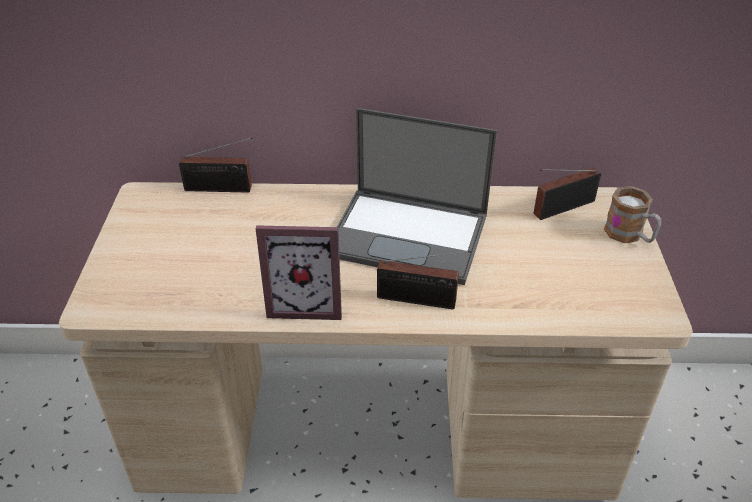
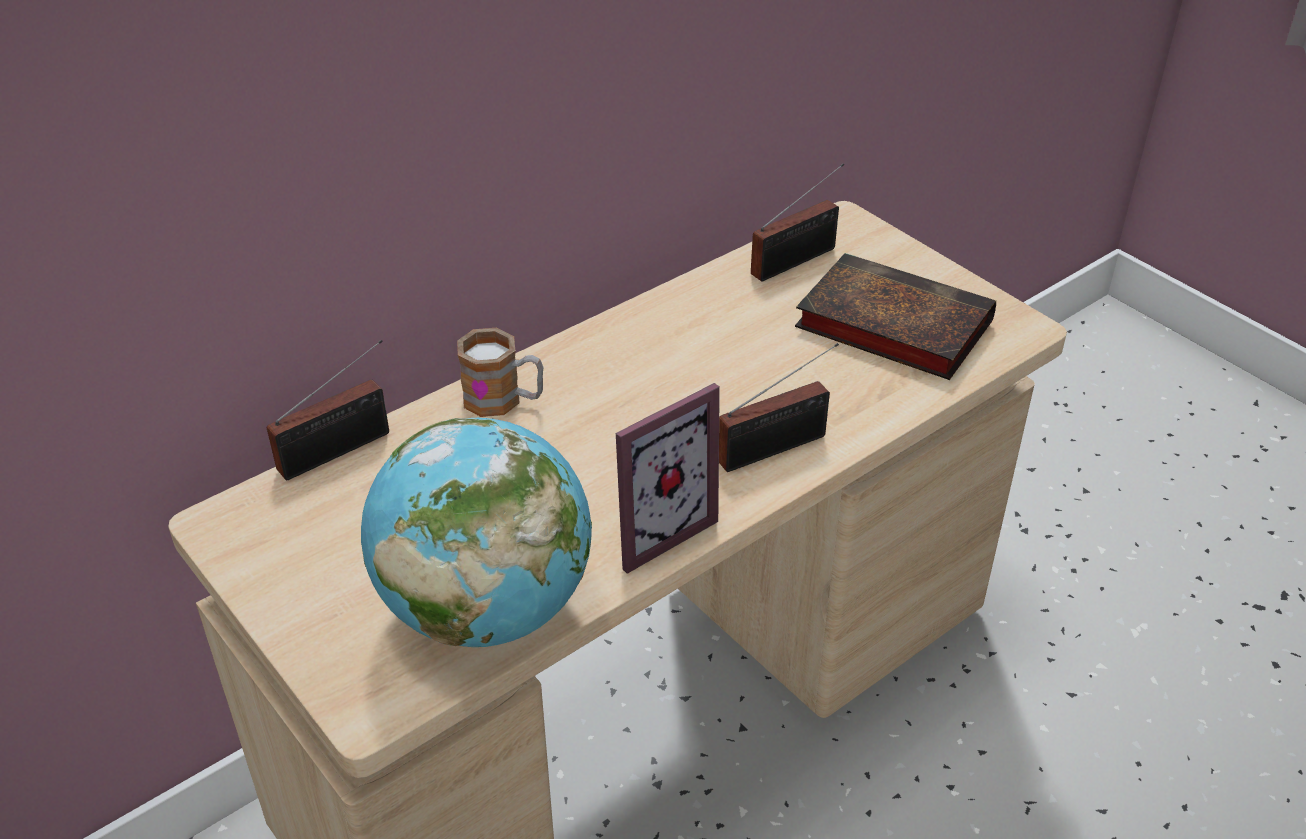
camera: 40 degrees left, 0 degrees up
laptop [337,108,497,285] -> none
radio [534,168,601,220] -> radio turned 150 degrees counterclockwise [751,164,844,281]
mug [604,186,661,243] -> mug moved to [457,328,543,417]
none -> globe [361,418,592,647]
none -> book [795,253,996,380]

